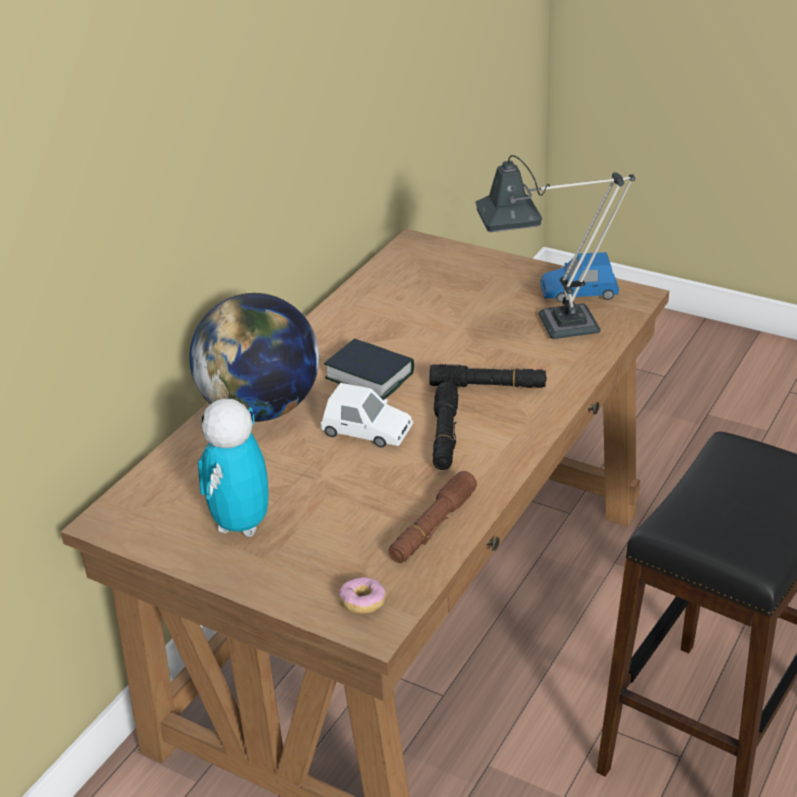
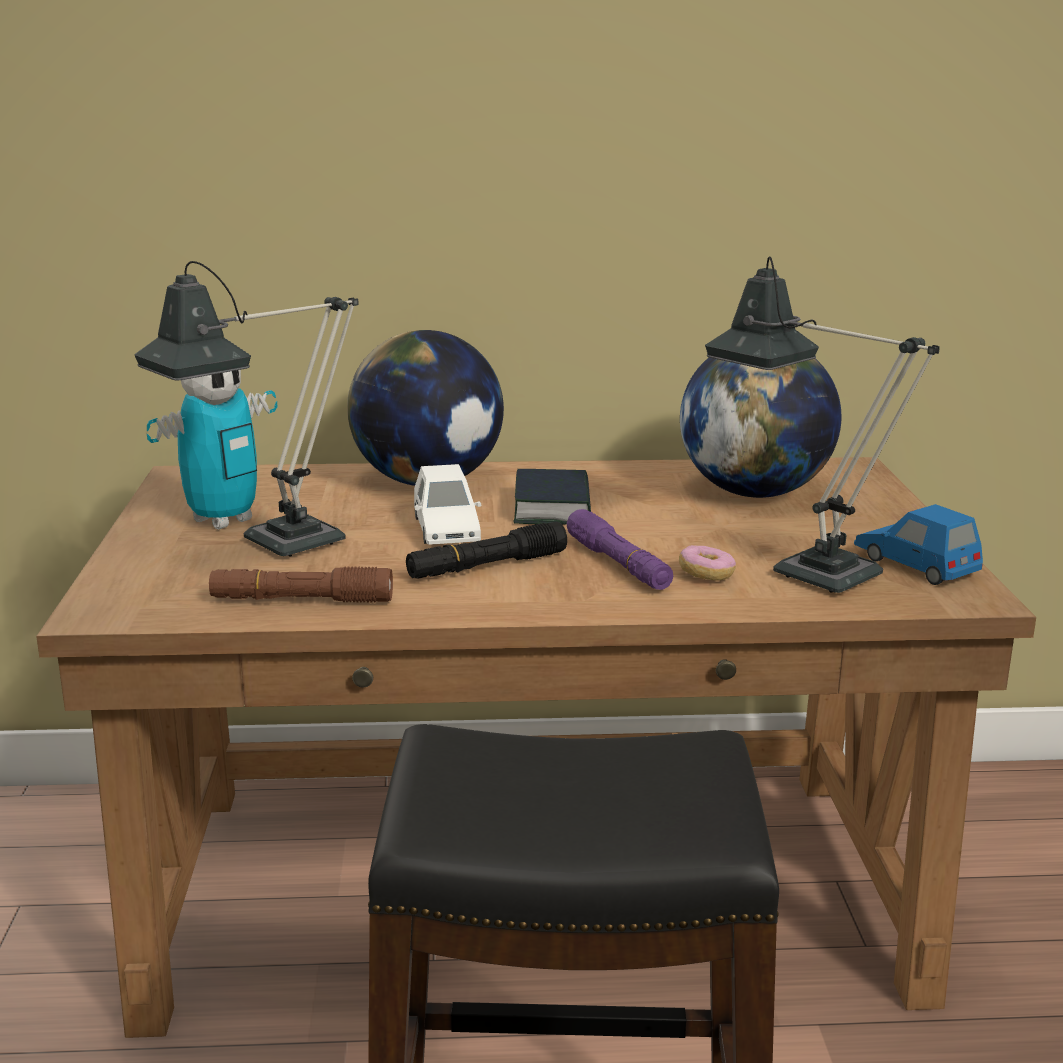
camera: 55 degrees right, 15 degrees down
toy robot [198,399,269,537] -> toy robot turned 150 degrees clockwise [147,370,277,530]
donut [339,577,386,614] -> donut moved to [679,545,736,581]
black flashlight [429,364,547,388] -> purple flashlight [567,509,673,590]
none -> table lamp [134,261,358,557]
none -> globe [680,357,841,498]

